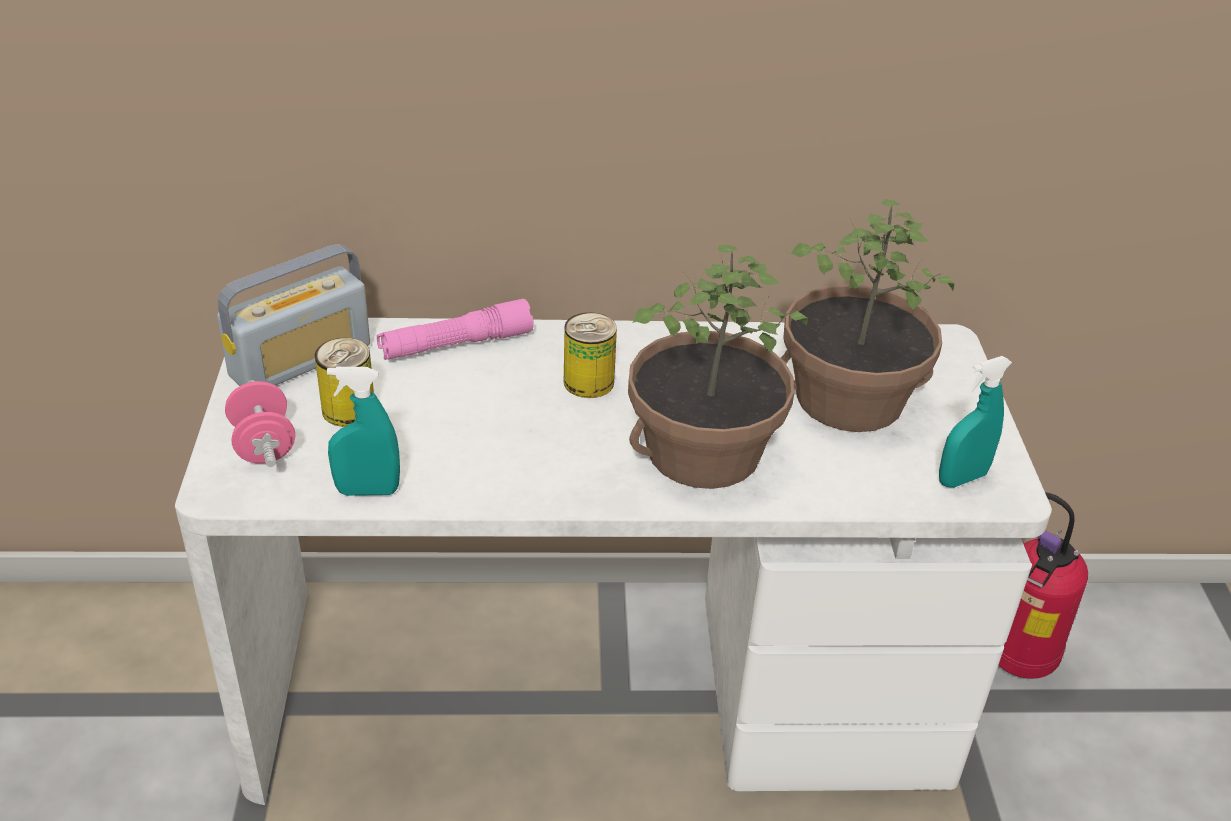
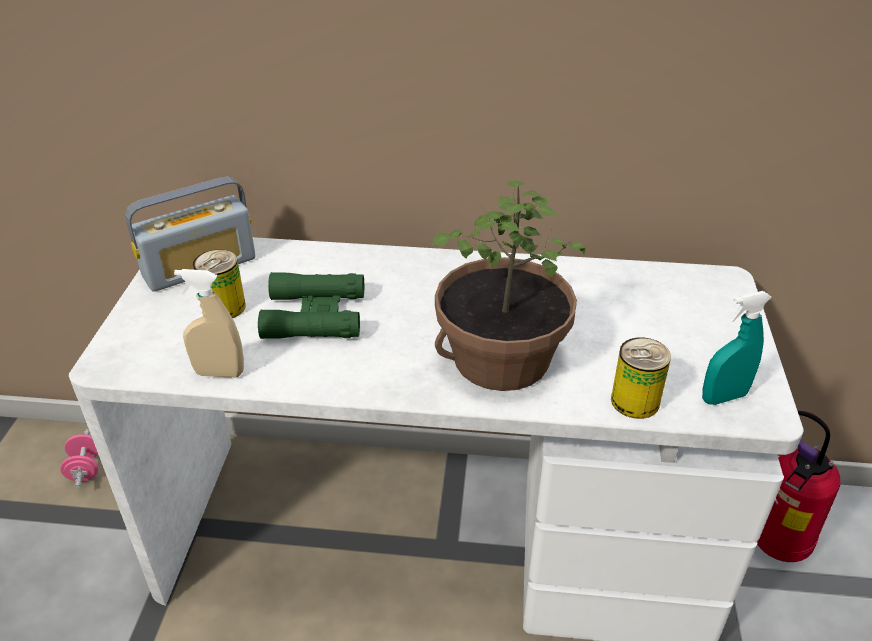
camera: 10 degrees right, 0 degrees up
pink dumbbell [225,380,295,467] -> pink dumbbell moved to [60,429,98,488]
turquoise spray bottle [327,367,400,496] -> beige spray bottle [174,269,244,378]
pink flashlight [377,299,534,360] -> none
can [564,312,617,398] -> can moved to [611,337,671,419]
potted plant [781,198,954,432] -> none
none -> green binoculars [258,272,364,339]

